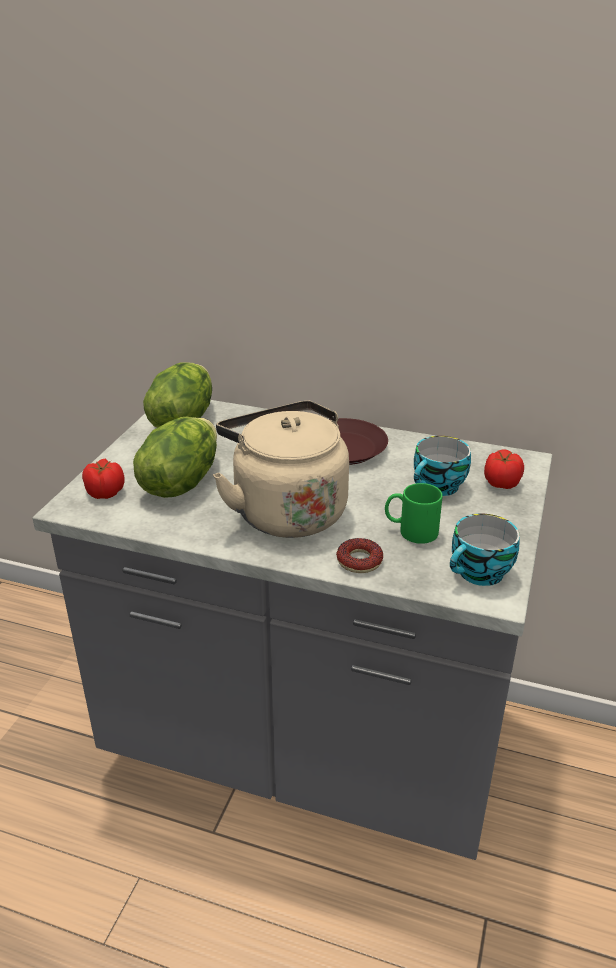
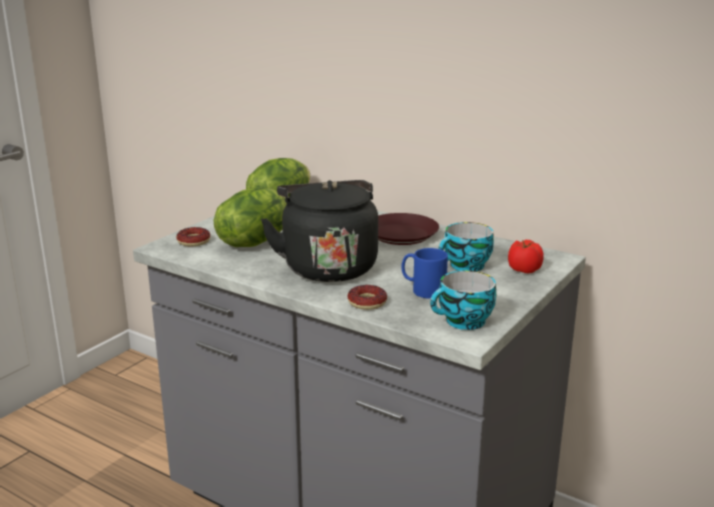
camera: 15 degrees right, 10 degrees down
tomato [82,459,125,499] -> donut [176,227,210,246]
beige kettle [213,401,349,538] -> black kettle [261,180,378,282]
green mug [385,483,443,544] -> blue mug [401,248,448,299]

